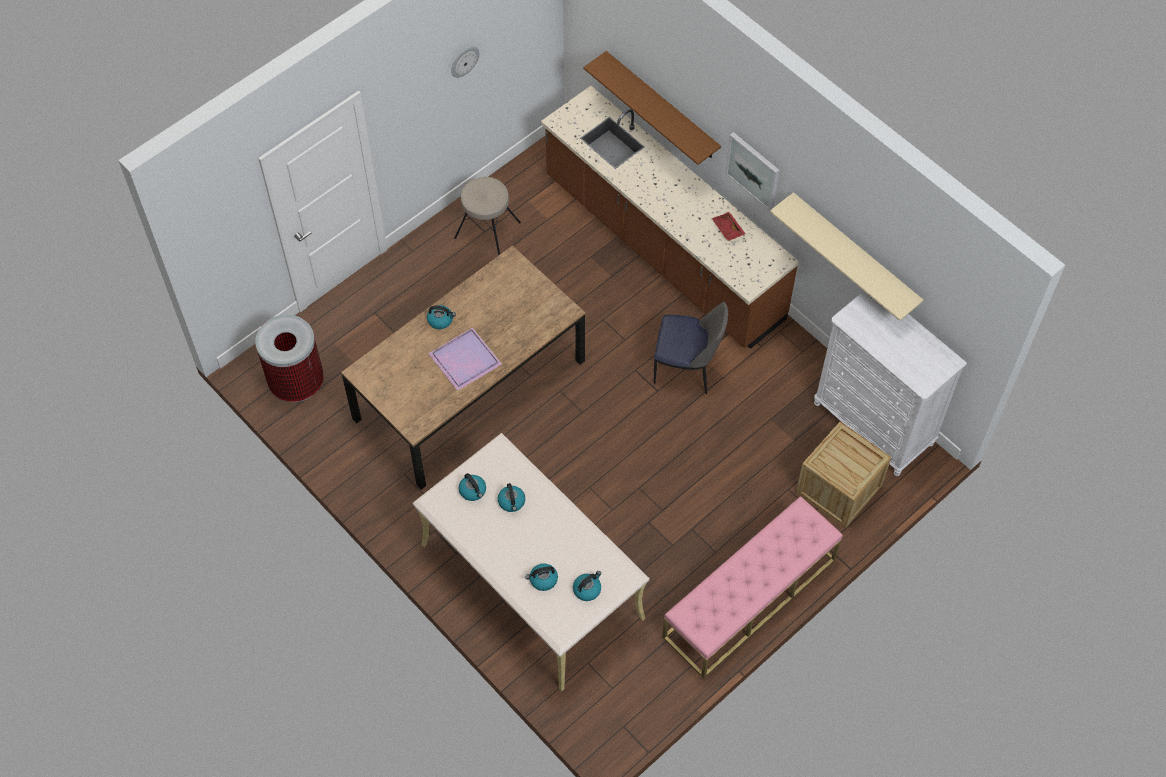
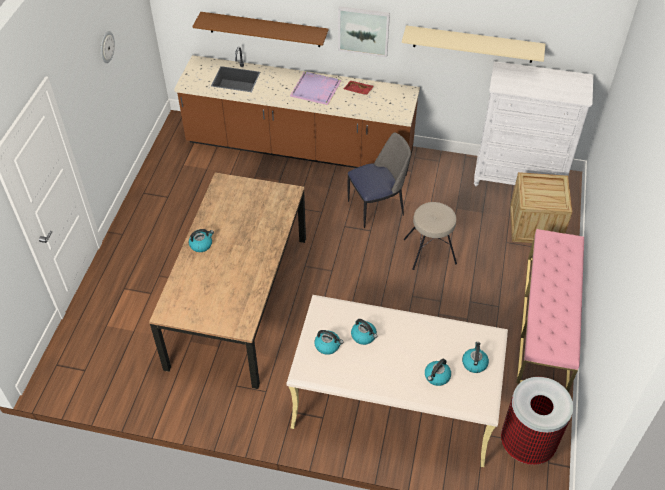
camera: 35 degrees left, 10 degrees down
trash can [255,314,324,402] -> trash can moved to [501,377,573,465]
purple tray [428,327,502,391] -> purple tray moved to [290,72,342,105]
beige stool [454,177,521,256] -> beige stool moved to [404,202,457,270]

